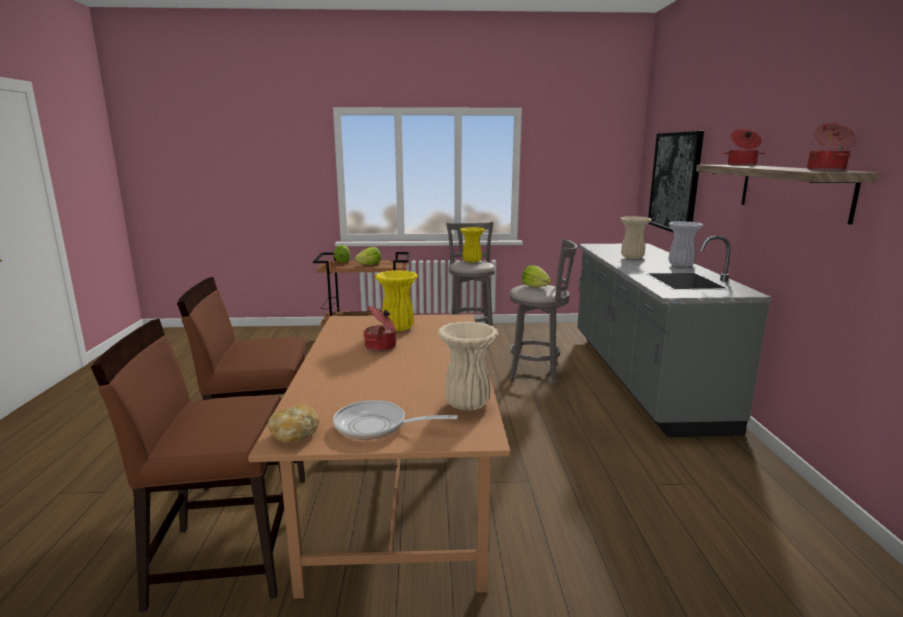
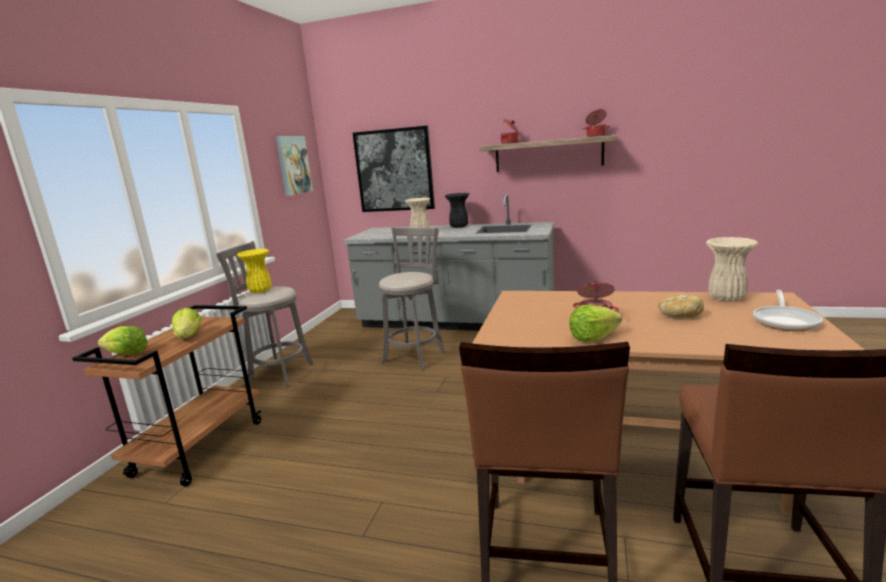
camera: 70 degrees left, 0 degrees up
bread [268,405,319,443] -> bread moved to [658,294,704,318]
yellow vase [375,270,418,331] -> none
lettuce [522,265,551,287] -> lettuce moved to [569,305,622,342]
white vase [668,221,704,267] -> black vase [445,193,469,228]
none -> picture [276,136,313,196]

